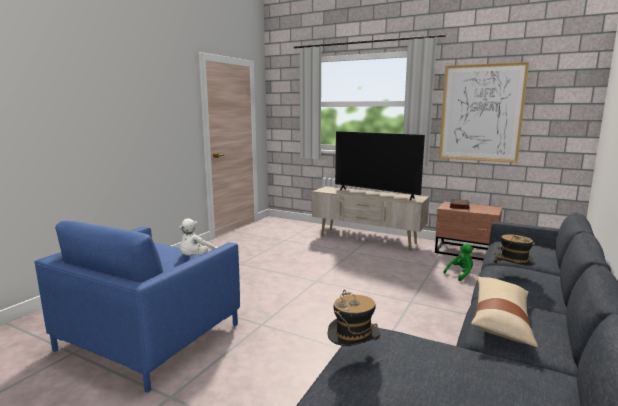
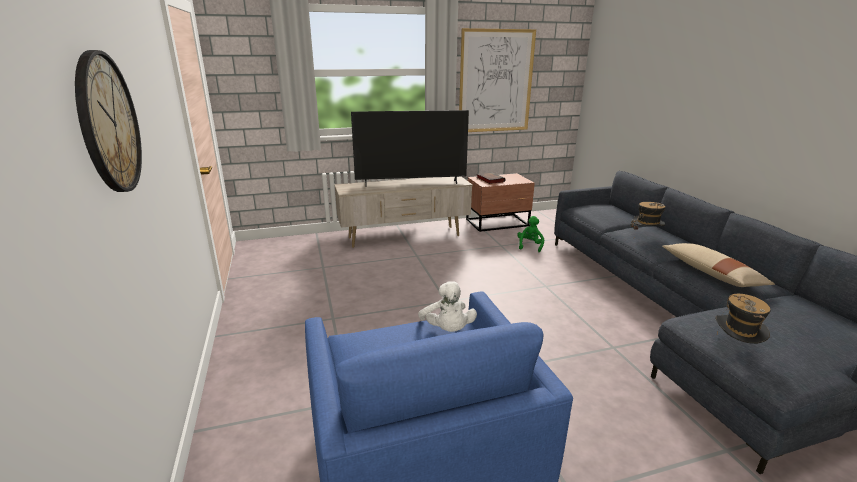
camera: 45 degrees left, 10 degrees up
none -> wall clock [75,50,142,192]

